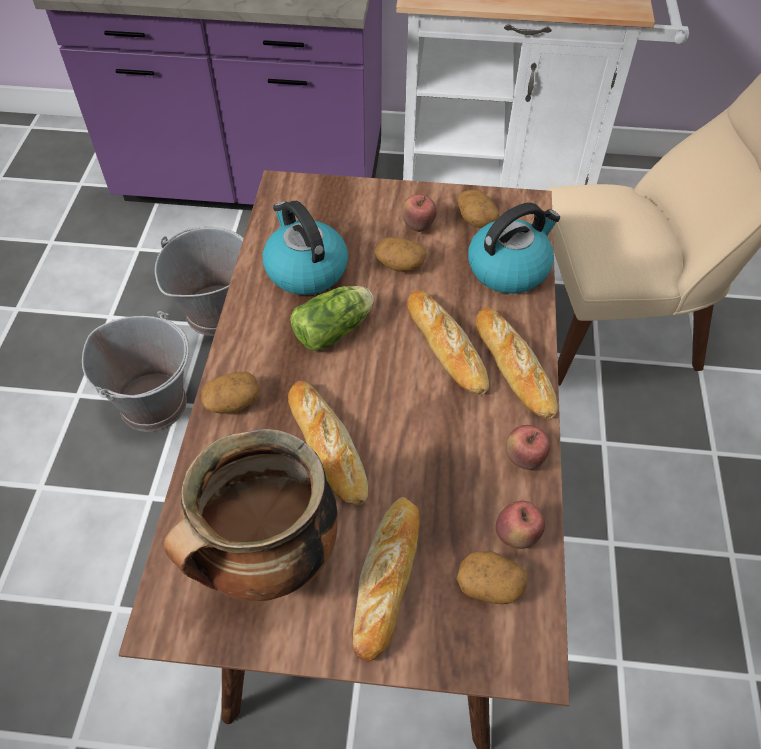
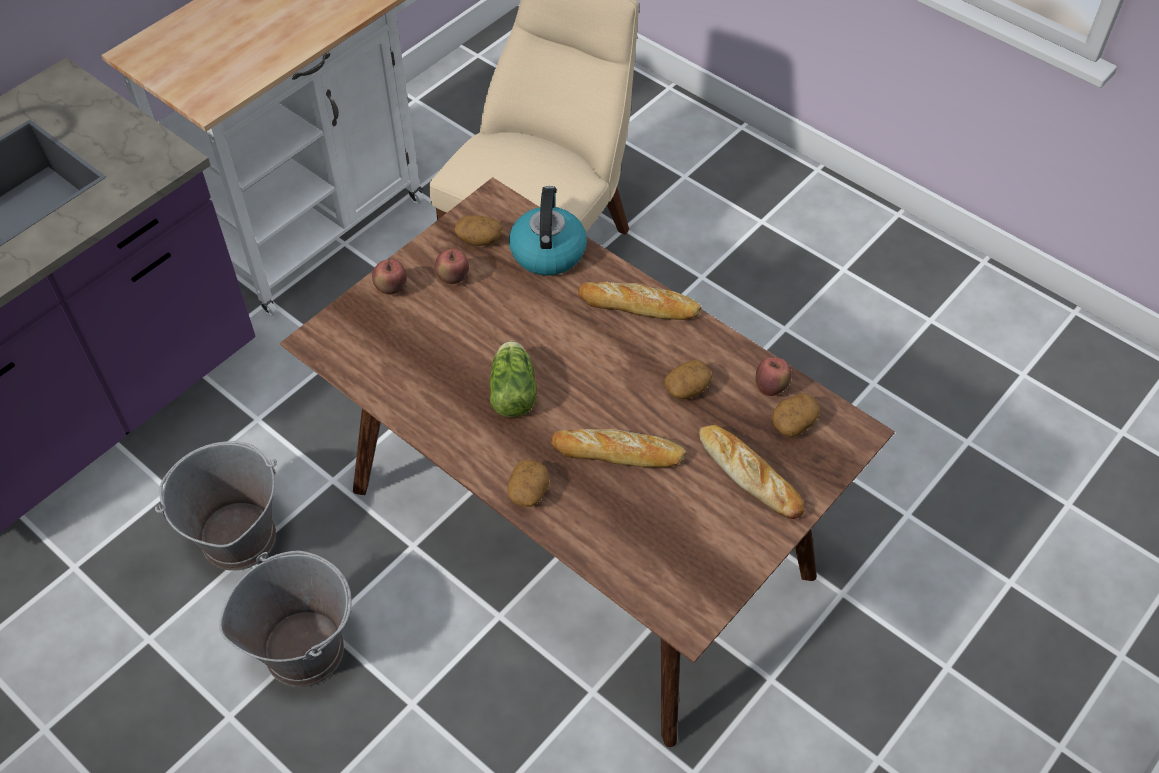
camera: 55 degrees left, 0 degrees up
cooking pot [163,429,338,601] -> none
kettle [262,201,348,295] -> none
potato [374,237,427,271] -> potato moved to [664,360,712,399]
bread [407,289,489,395] -> none
apple [507,425,550,470] -> apple moved to [372,259,407,295]

